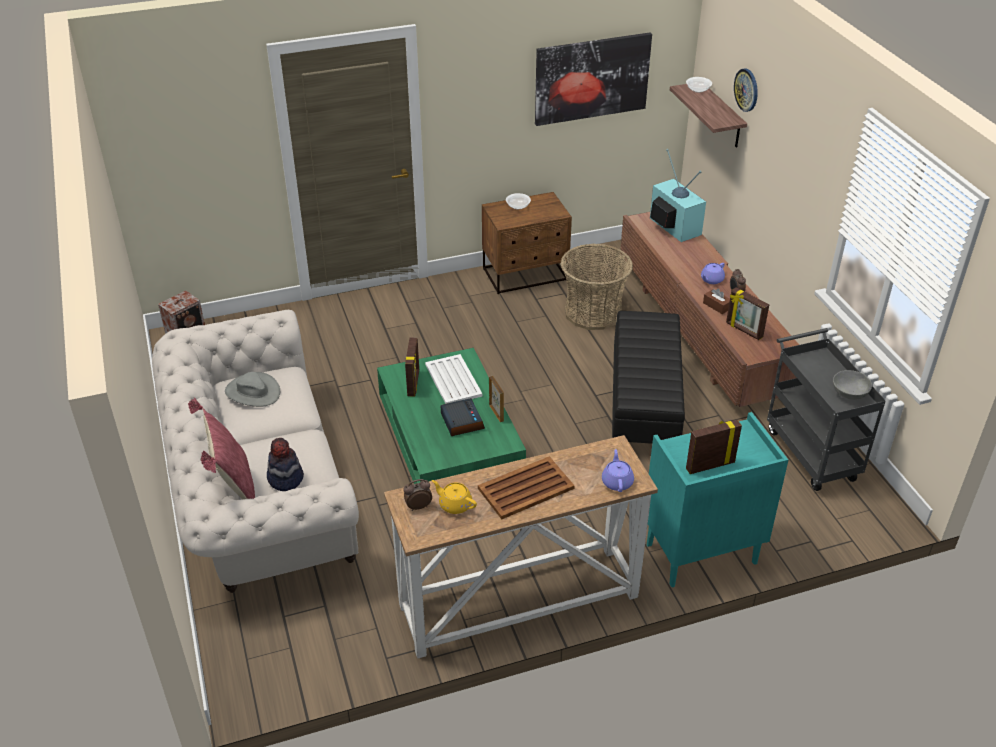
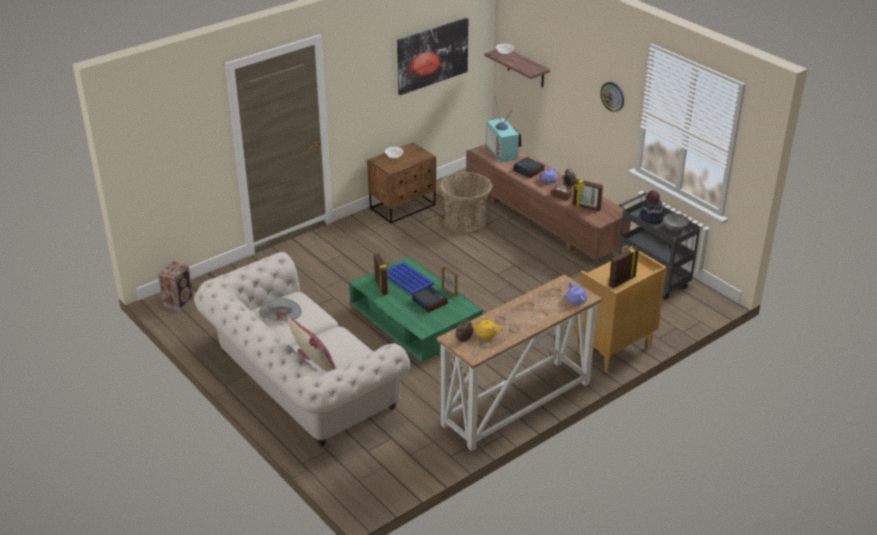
camera: 20 degrees left, 5 degrees down
hat [267,438,304,491] -> hat moved to [640,190,663,224]
white tray [425,354,483,404] -> blue tray [387,262,434,295]
brown tray [478,456,575,519] -> none
black ottoman [612,311,685,444] -> none
turquoise cabinet [647,412,788,587] -> brown cabinet [575,246,667,373]
television [650,149,706,242] -> television turned 150 degrees counterclockwise [486,96,521,162]
wall clock [734,69,758,112] -> wall clock moved to [600,82,624,112]
none -> alarm clock [513,157,545,178]

